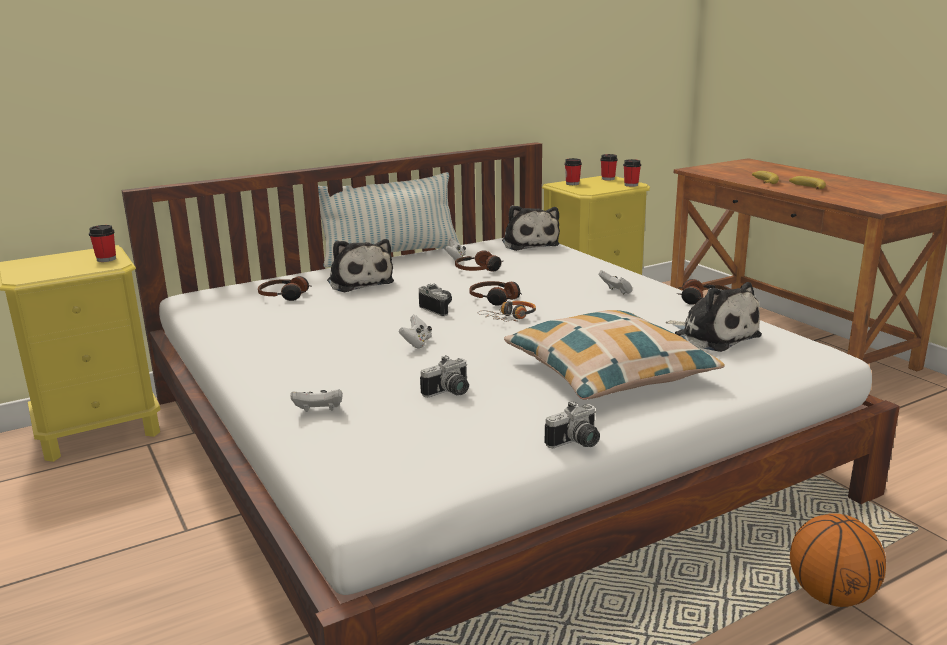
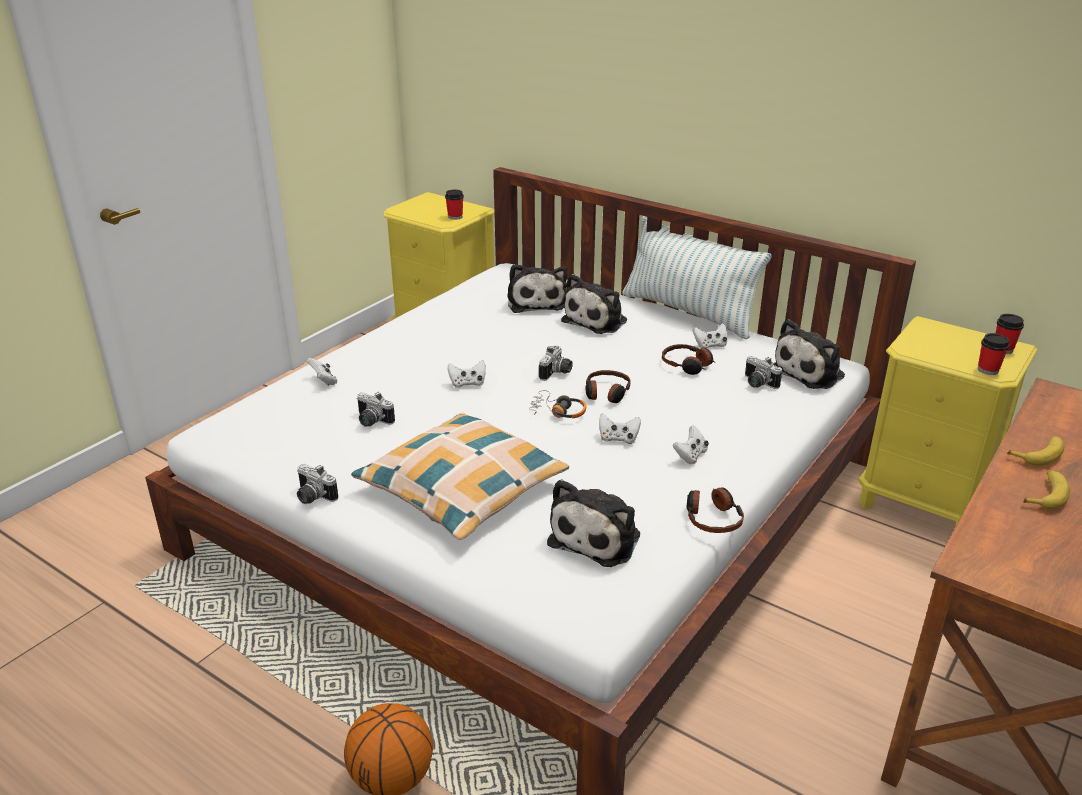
camera: 65 degrees right, 10 degrees up
headphones [258,276,311,301] -> plush toy [507,264,567,313]
cup [564,158,582,185] -> none
none -> white game controller [599,413,641,444]
none -> camera [745,356,782,389]

